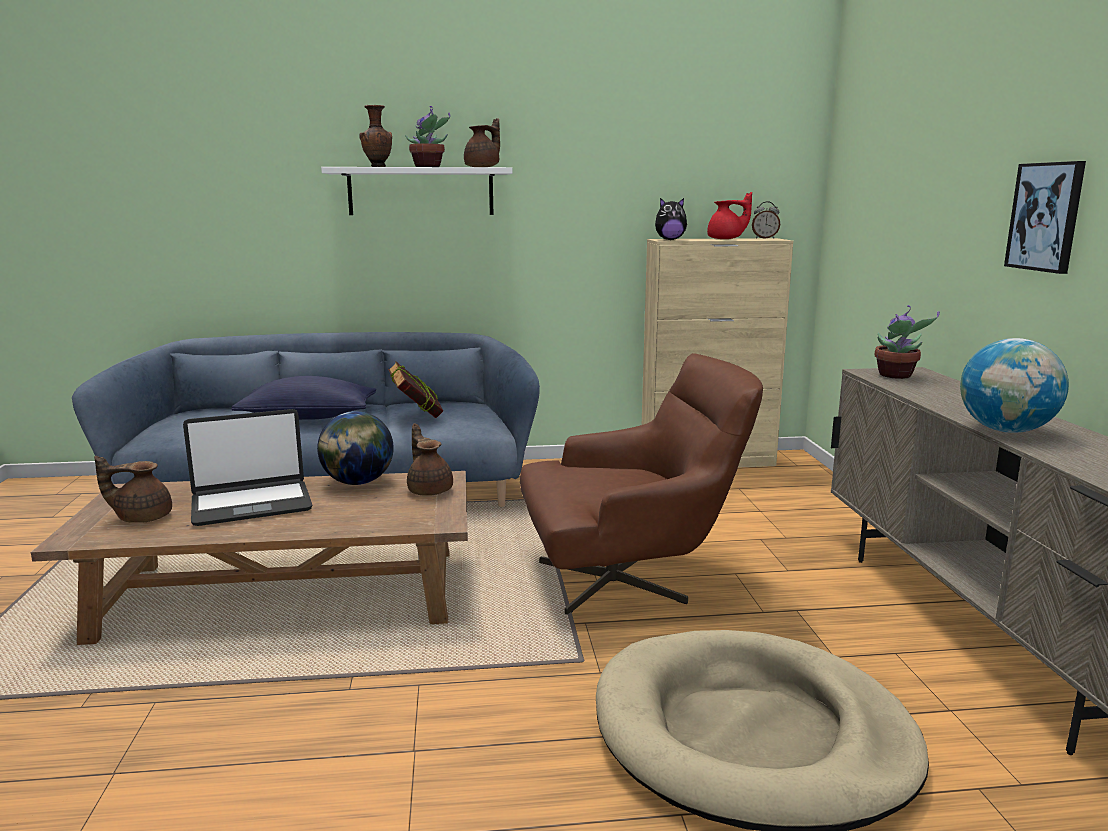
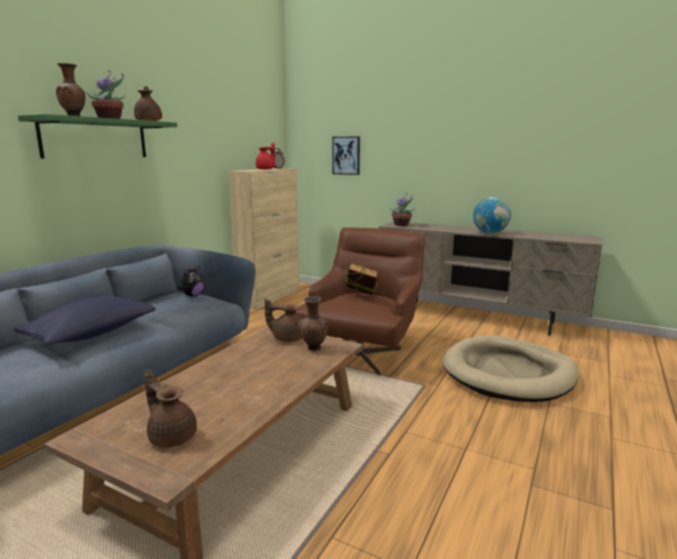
camera: 55 degrees left, 0 degrees up
brown teapot [94,456,172,523] -> brown teapot turned 105 degrees clockwise [145,370,197,448]
laptop [183,409,312,526] -> none
globe [317,411,394,485] -> none
white shelf [321,167,513,215] -> green shelf [18,114,177,159]
book [388,362,444,418] -> book moved to [346,263,379,295]
plush toy [655,198,687,240] -> plush toy moved to [177,265,204,297]
picture [1004,161,1086,274] -> picture moved to [332,136,360,175]
none -> brown vase [299,296,328,351]

